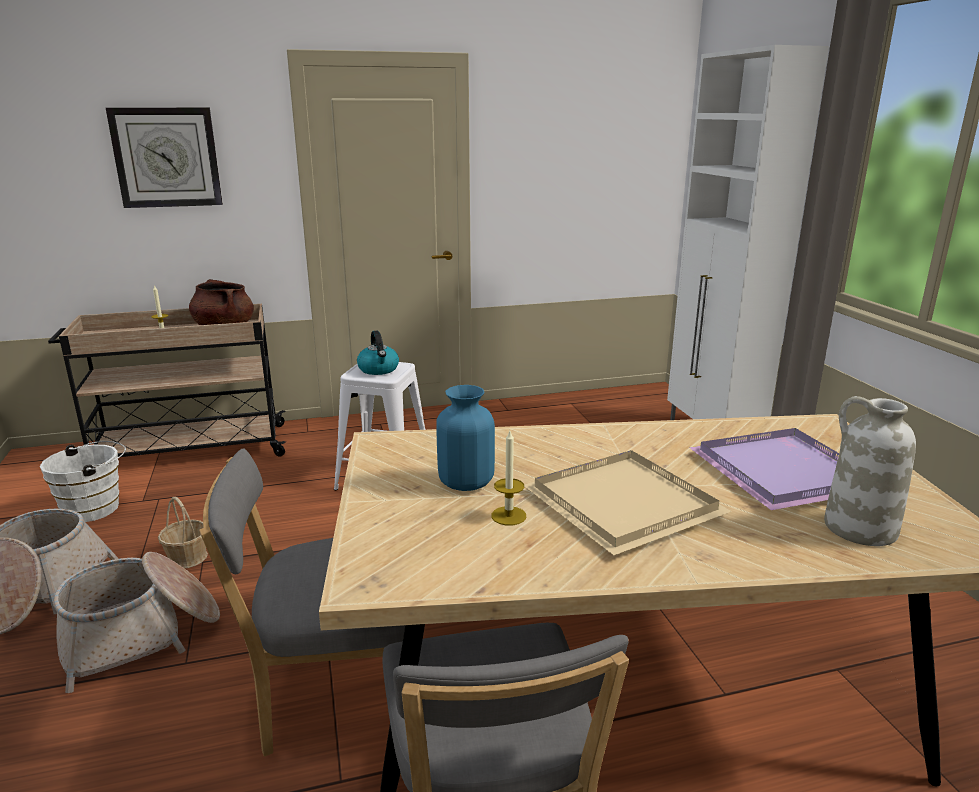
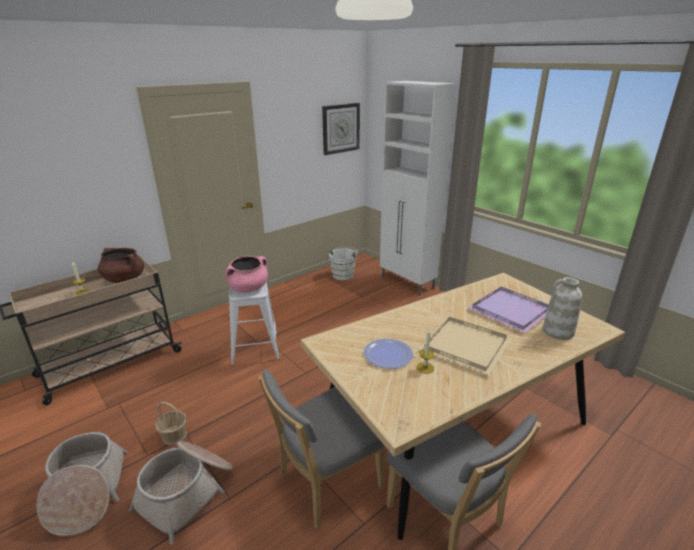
camera: 25 degrees left, 5 degrees up
white bucket [40,441,126,522] -> white bucket moved to [329,247,358,280]
wall clock [106,108,223,208] -> wall clock moved to [322,103,360,155]
kettle [357,331,399,375] -> pink cooking pot [225,256,268,292]
blue vase [436,385,495,491] -> plate [364,339,413,369]

